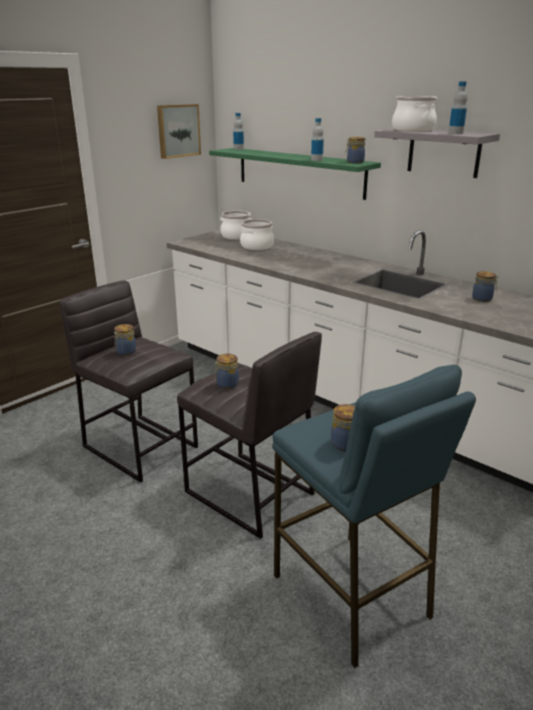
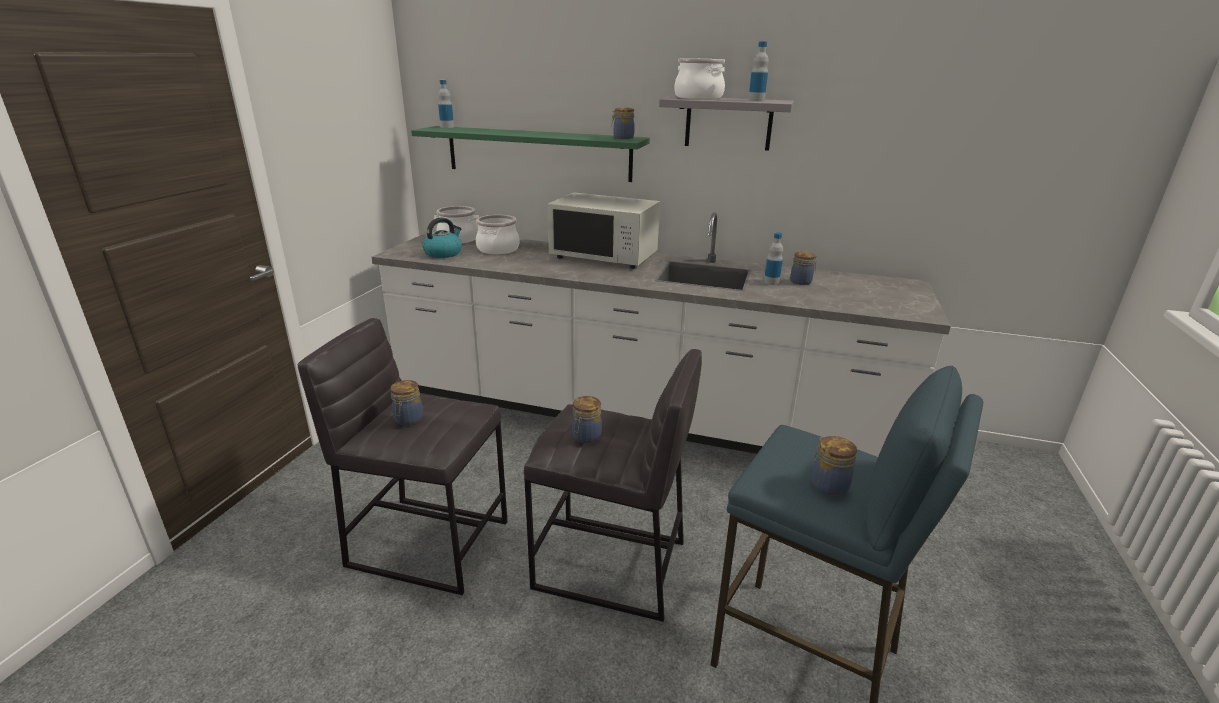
camera: 25 degrees left, 0 degrees up
picture [157,104,201,159] -> none
bottle [311,118,324,161] -> bottle moved to [764,232,783,285]
none -> kettle [423,217,462,258]
none -> white microwave [547,193,660,269]

